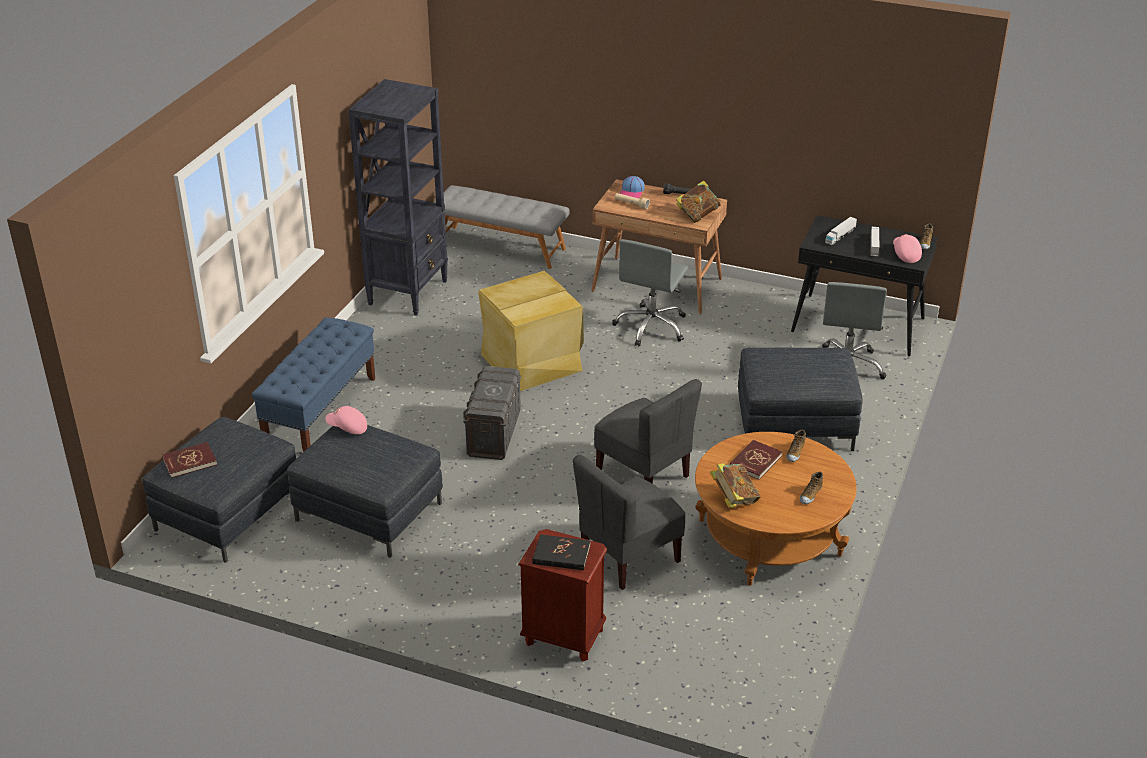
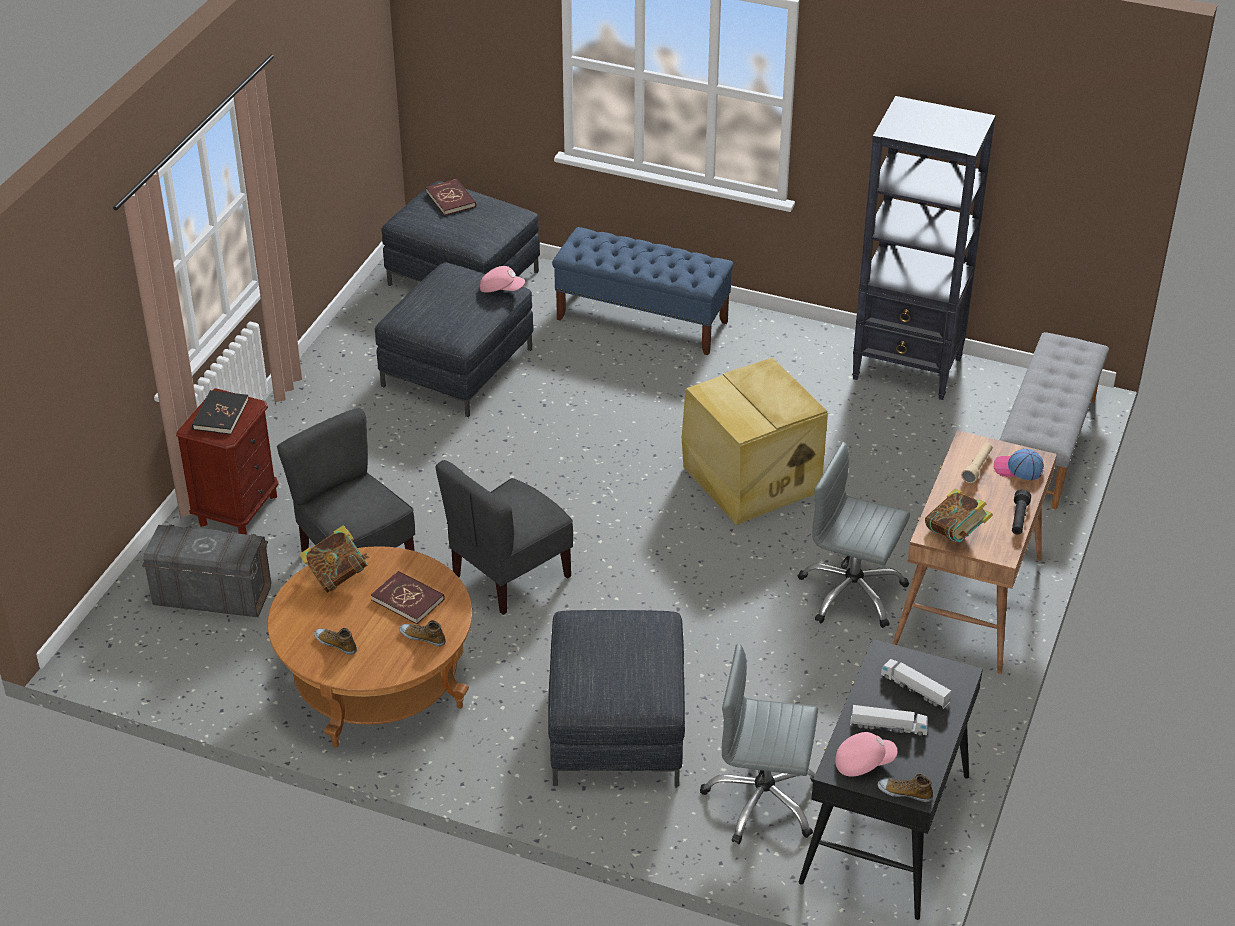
camera: 90 degrees right, 5 degrees up
pink cap [326,406,367,434] -> pink cap turned 90 degrees clockwise [480,266,525,292]
grey storage box [463,366,522,460] -> grey storage box moved to [142,524,271,617]

